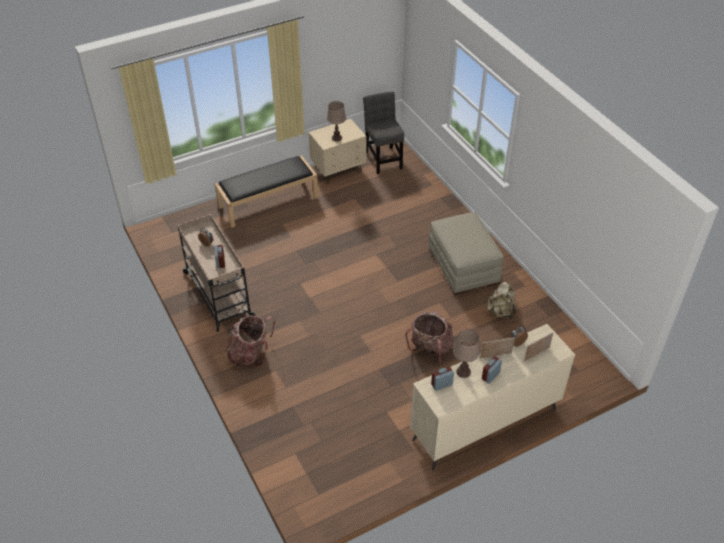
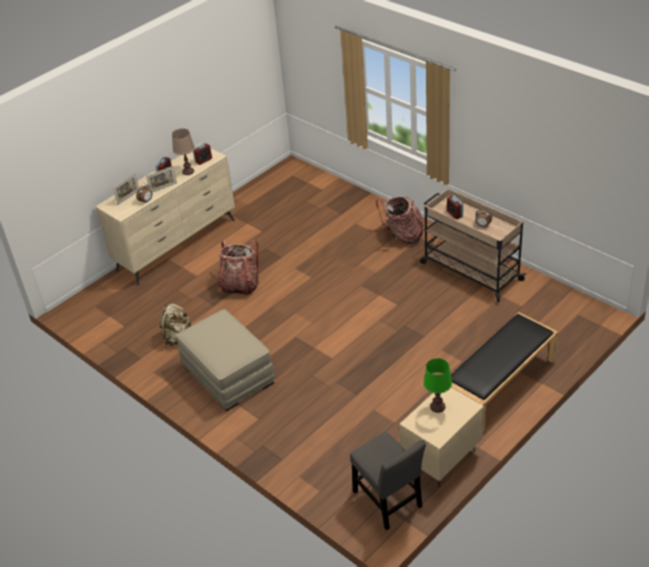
camera: 165 degrees right, 5 degrees down
brown table lamp [327,101,346,141] -> green table lamp [423,358,452,413]

